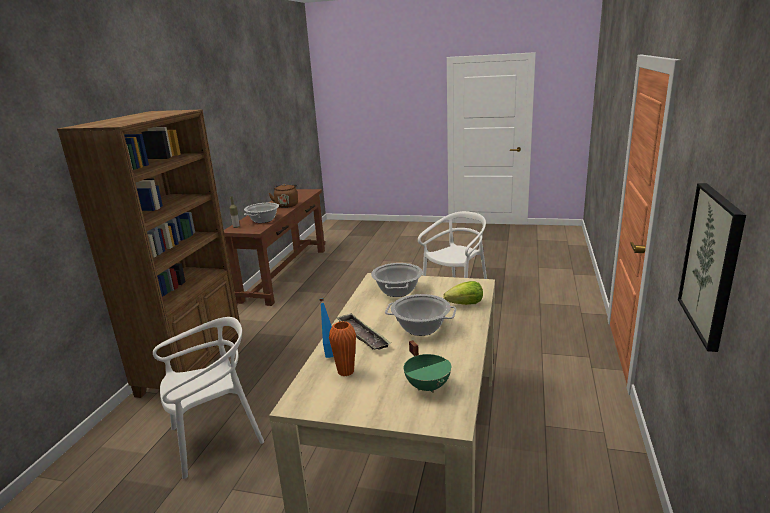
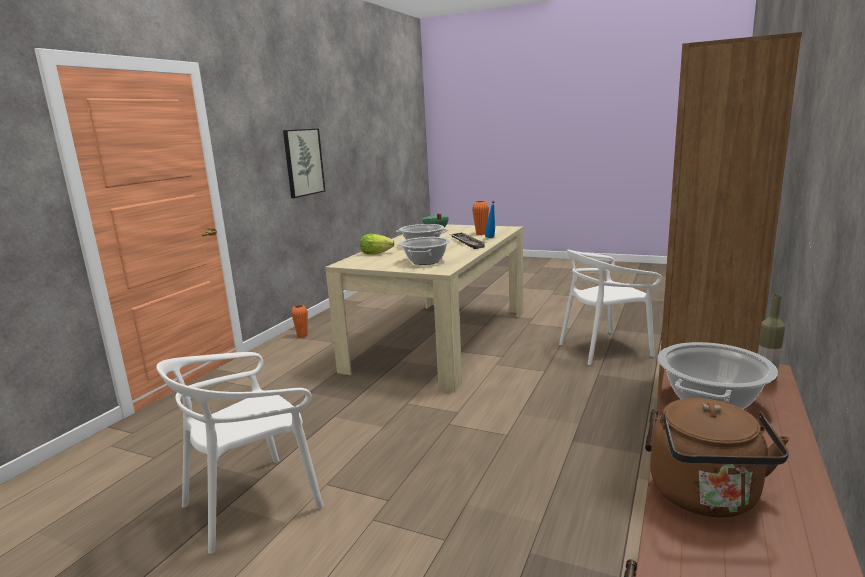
camera: 170 degrees left, 5 degrees down
none -> orange vase [291,305,308,338]

